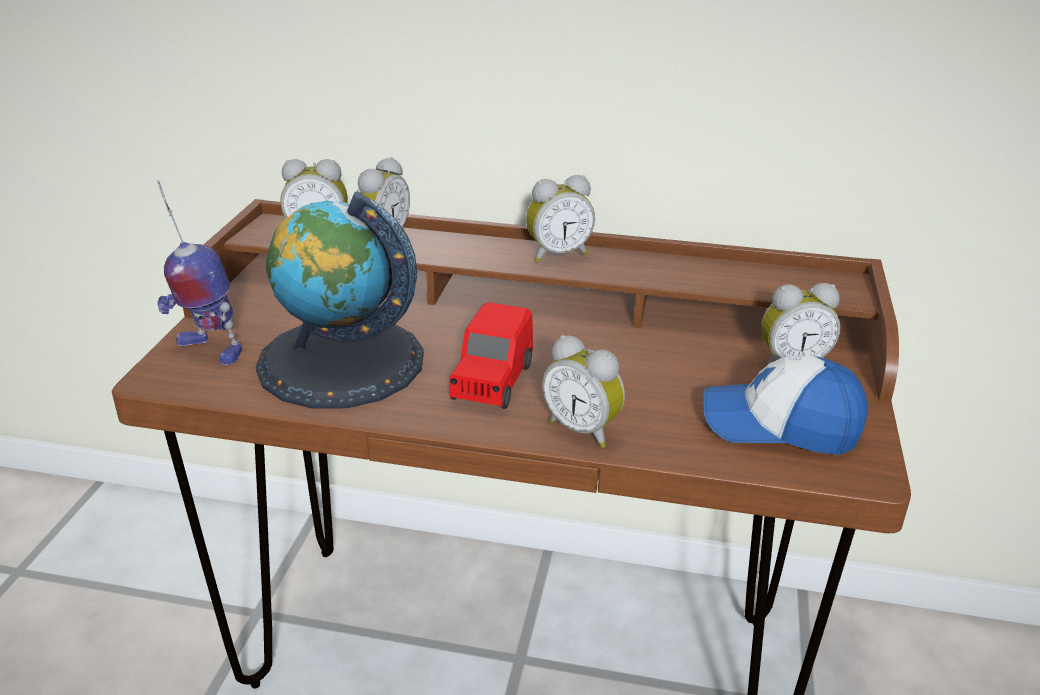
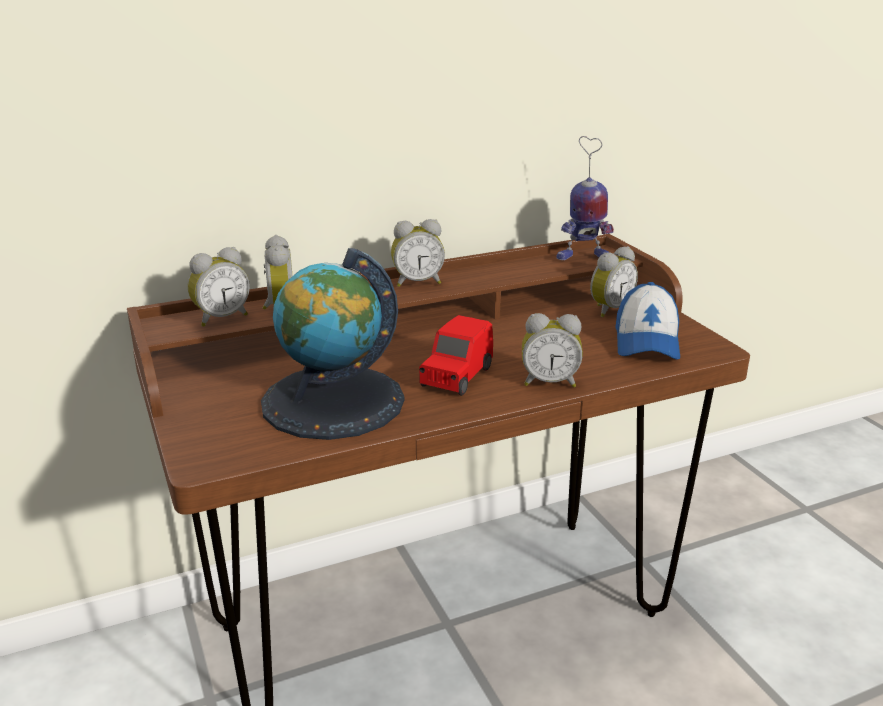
camera: 35 degrees left, 5 degrees down
toy robot [157,181,242,365] -> toy robot moved to [557,136,614,260]
red toy car [449,302,533,409] -> red toy car turned 45 degrees clockwise [419,315,493,396]
alarm clock [526,175,595,262] -> alarm clock turned 45 degrees clockwise [391,219,445,287]
cap [703,355,869,455] -> cap turned 60 degrees counterclockwise [615,282,680,360]

